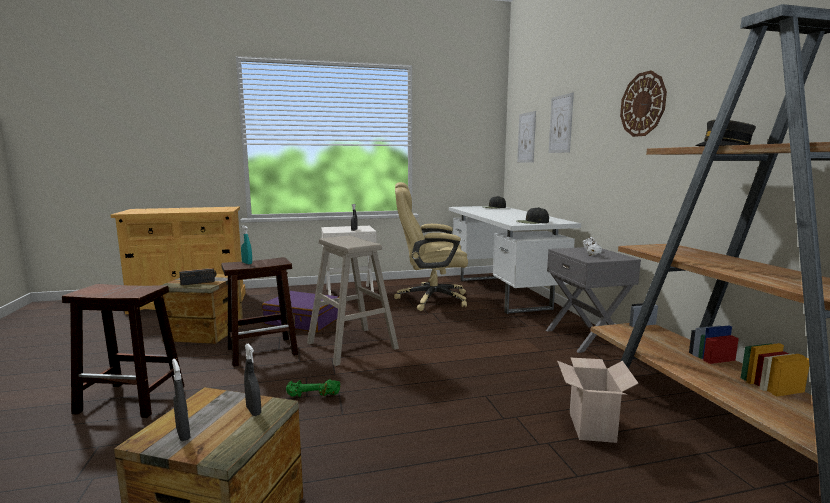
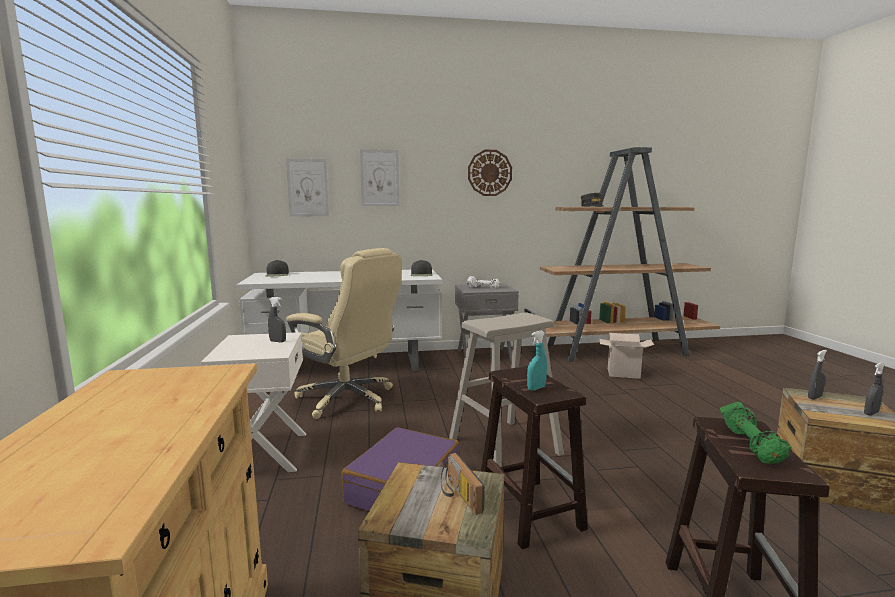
camera: 85 degrees left, 0 degrees up
green dumbbell [286,380,341,397] -> green dumbbell moved to [720,402,791,464]
beige office chair [394,182,468,311] -> beige office chair turned 60 degrees counterclockwise [286,248,402,419]

